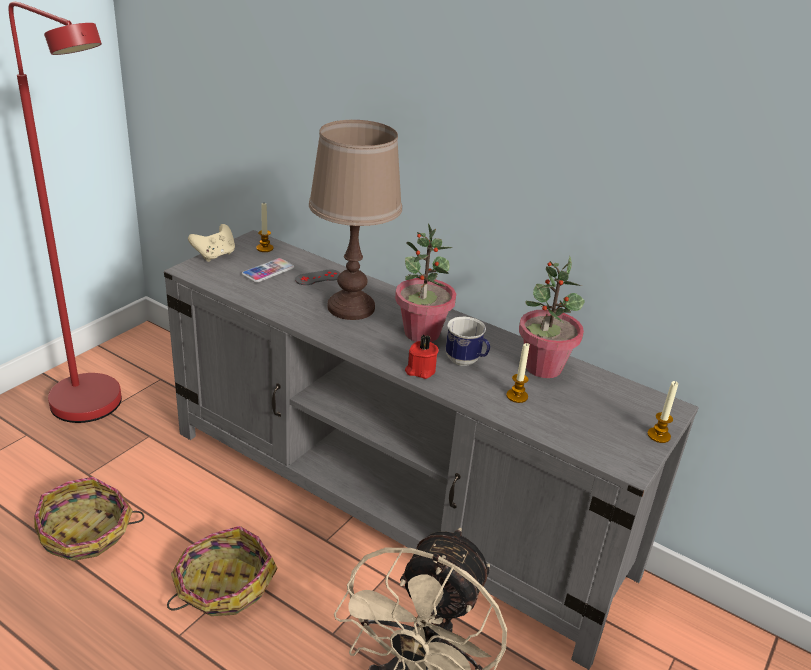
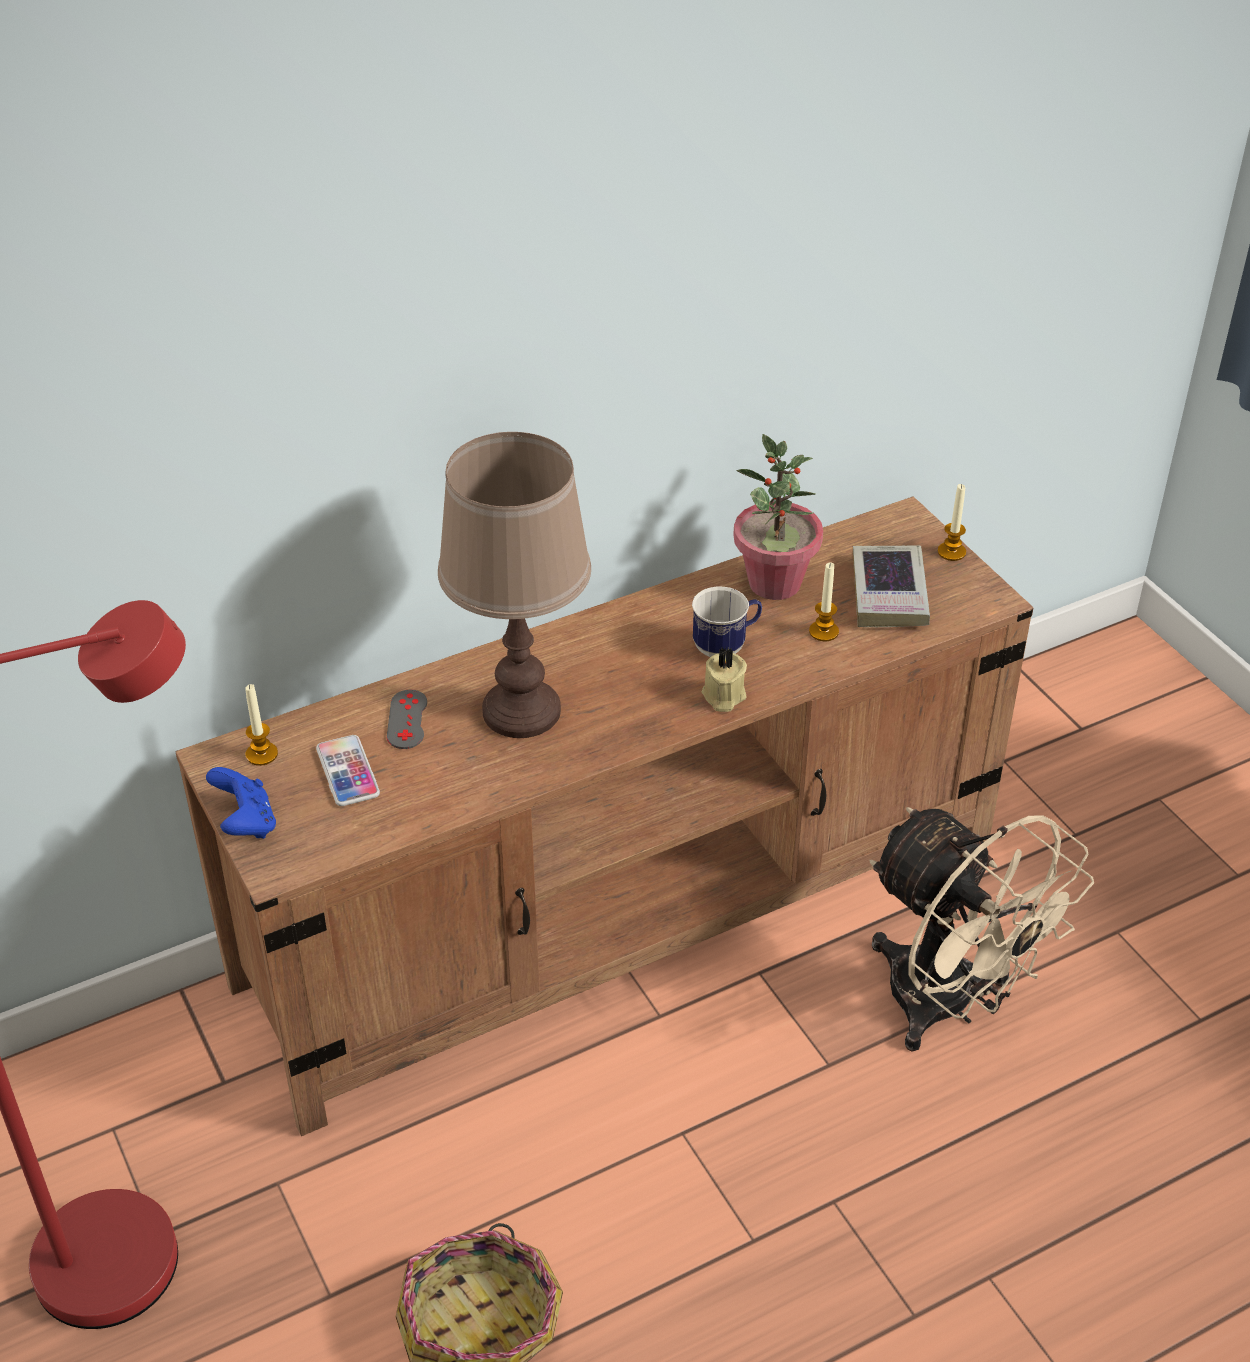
camera: 60 degrees left, 10 degrees up
grey tv stand [164,230,698,670] -> brown tv stand [176,496,1033,1136]
basket [167,526,278,616] -> none
beige game controller [188,224,235,262] -> blue game controller [206,767,276,839]
potted plant [395,223,456,342] -> none
red candle [405,335,439,379] -> beige candle [702,647,747,712]
none -> book [853,545,930,627]

